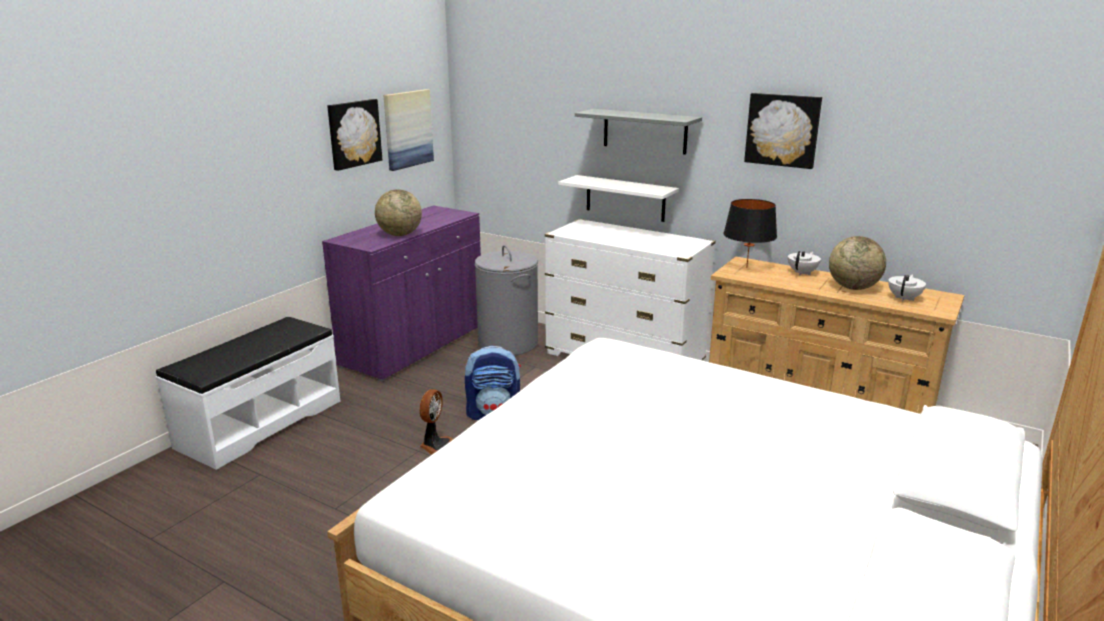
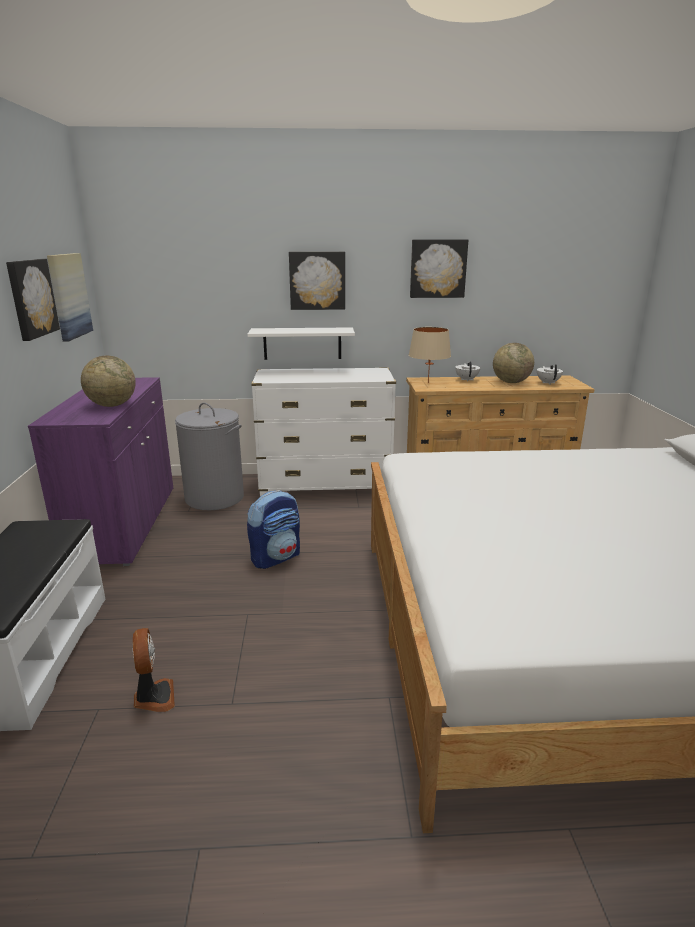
camera: 35 degrees left, 0 degrees up
fan [419,389,453,454] -> fan moved to [133,628,175,712]
grey shelf [575,109,702,155] -> picture [289,252,345,310]
black table lamp [723,199,777,268] -> beige table lamp [409,327,451,383]

